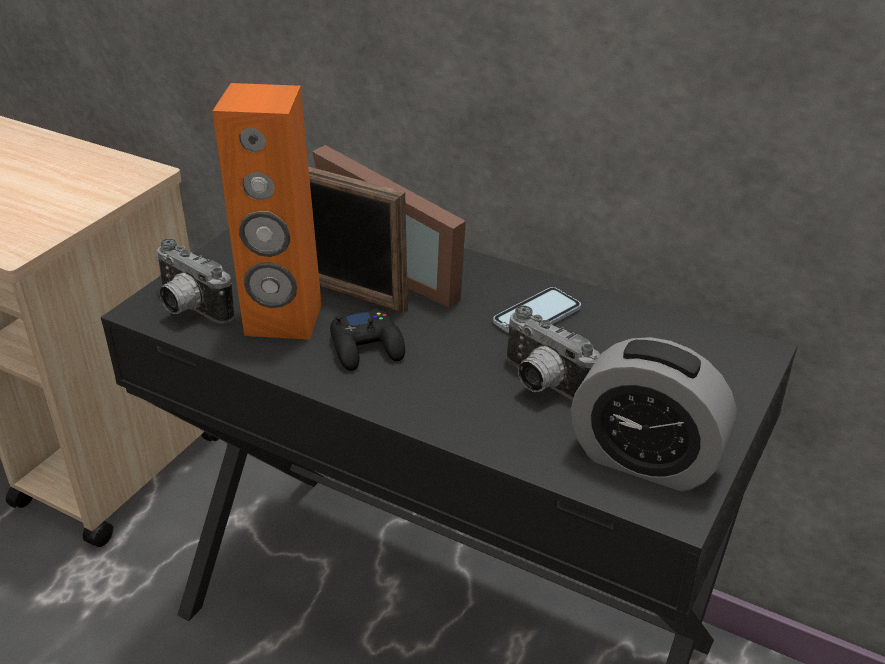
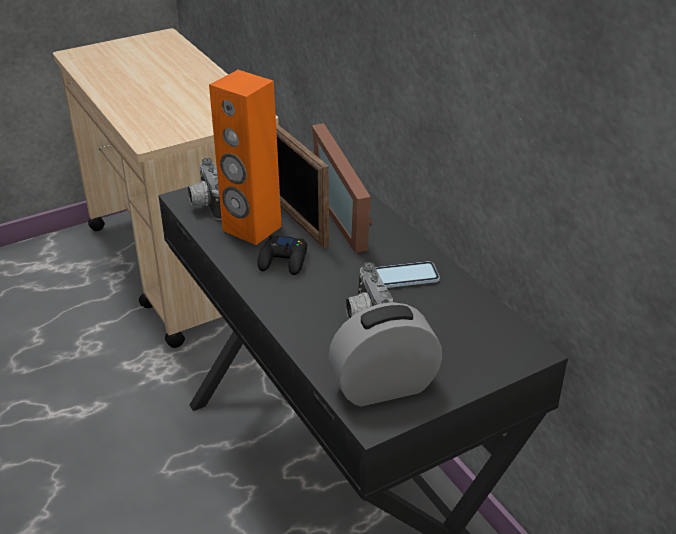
camera: 30 degrees right, 0 degrees up
alarm clock [571,337,737,491] -> alarm clock turned 105 degrees clockwise [328,302,442,407]

